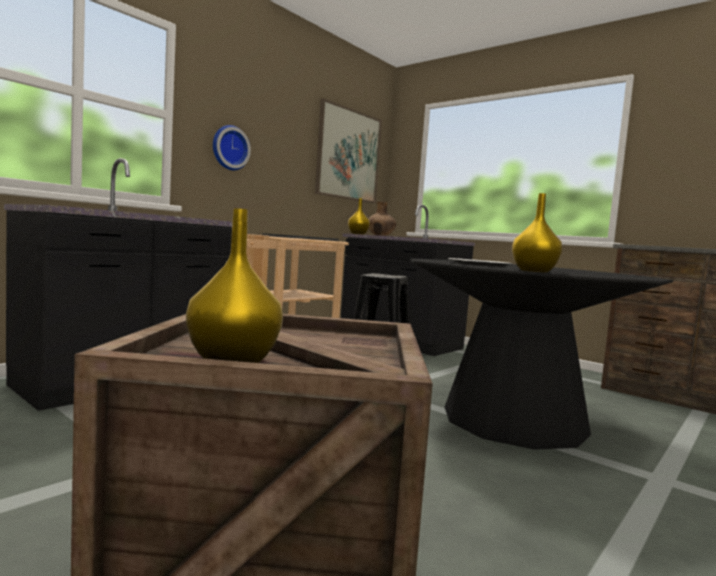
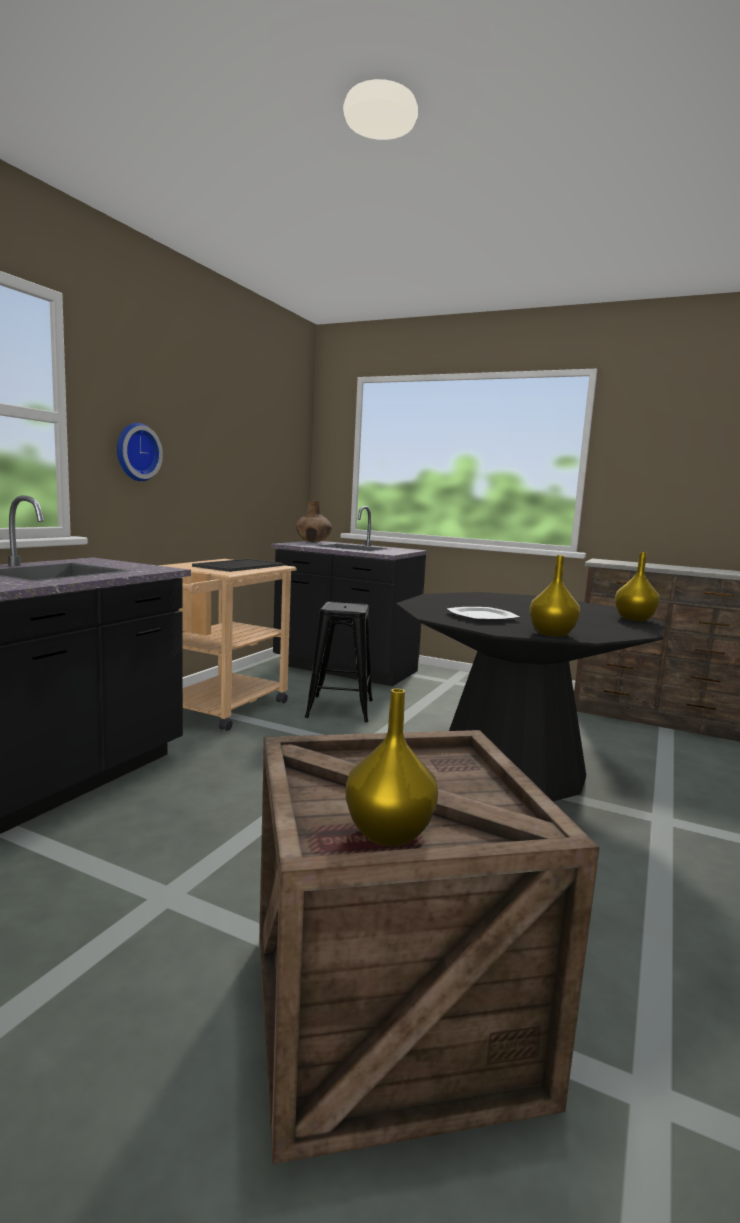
camera: 15 degrees left, 5 degrees up
picture [315,98,382,203] -> none
yellow vase [348,198,370,235] -> yellow vase moved to [615,552,660,621]

